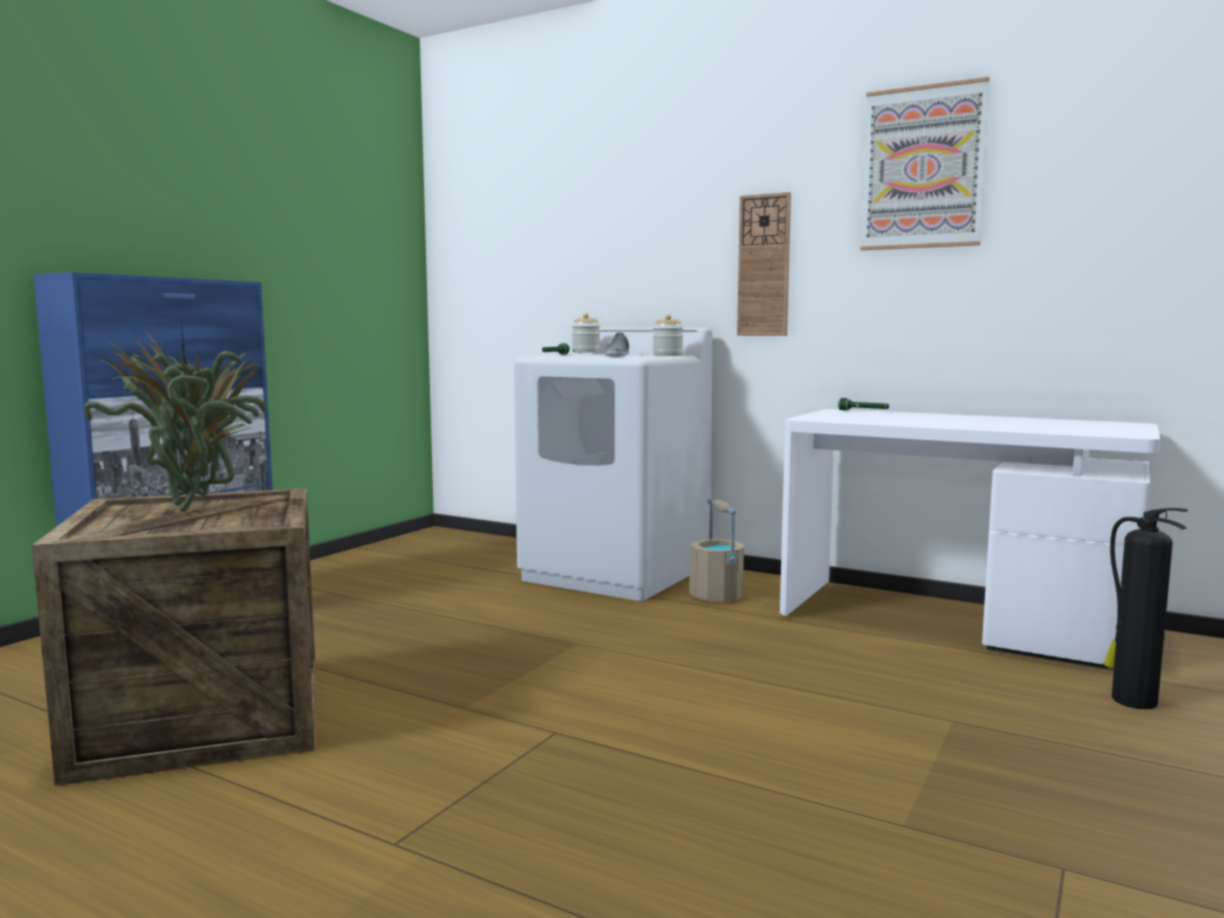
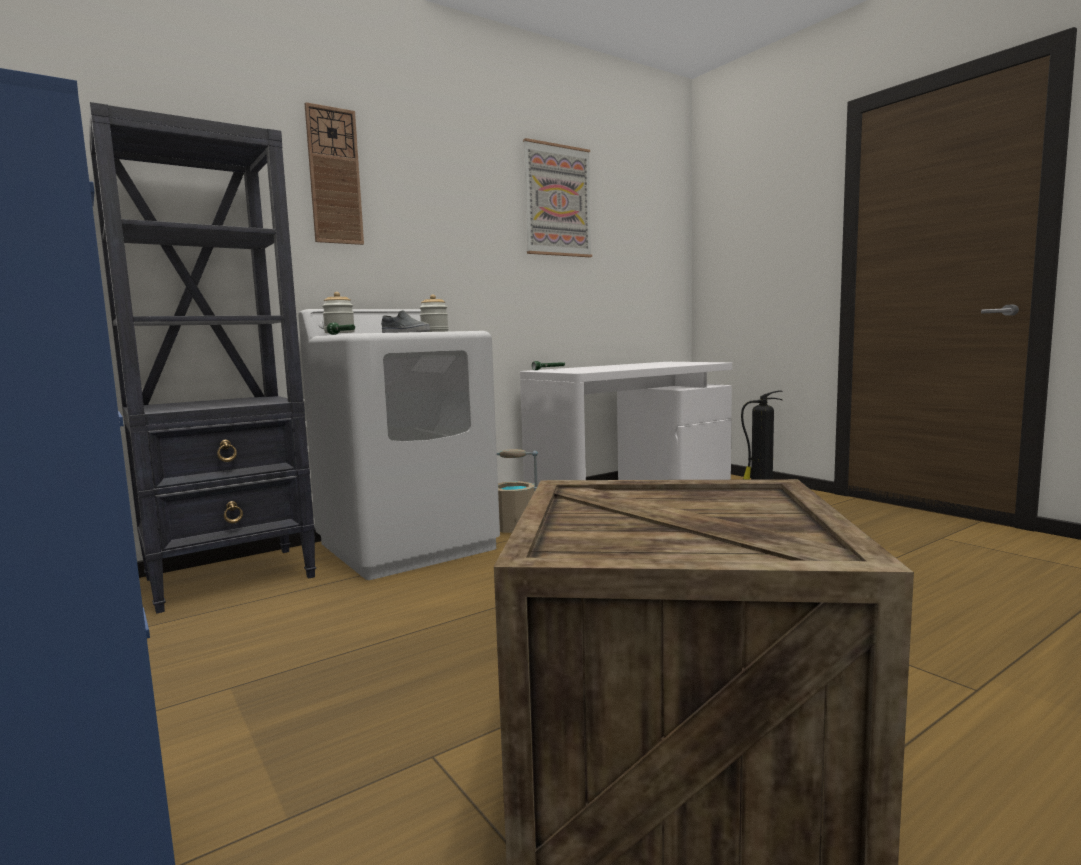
camera: 65 degrees left, 0 degrees up
potted plant [84,332,267,511] -> none
wall clock [737,192,791,336] -> wall clock moved to [305,102,364,245]
none -> black bookcase [89,102,316,614]

